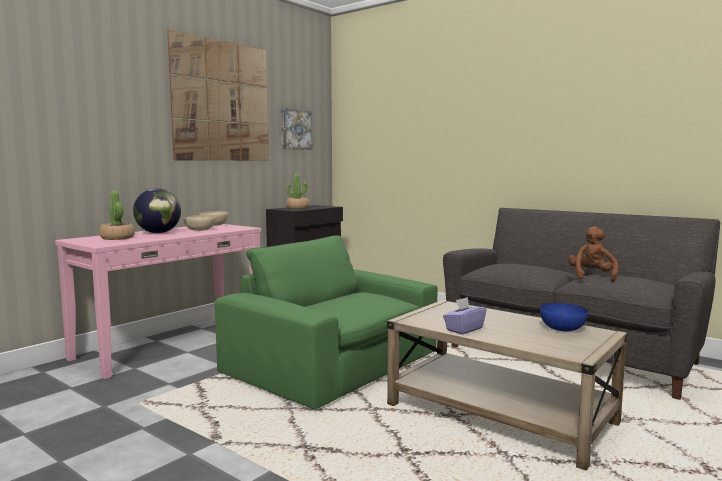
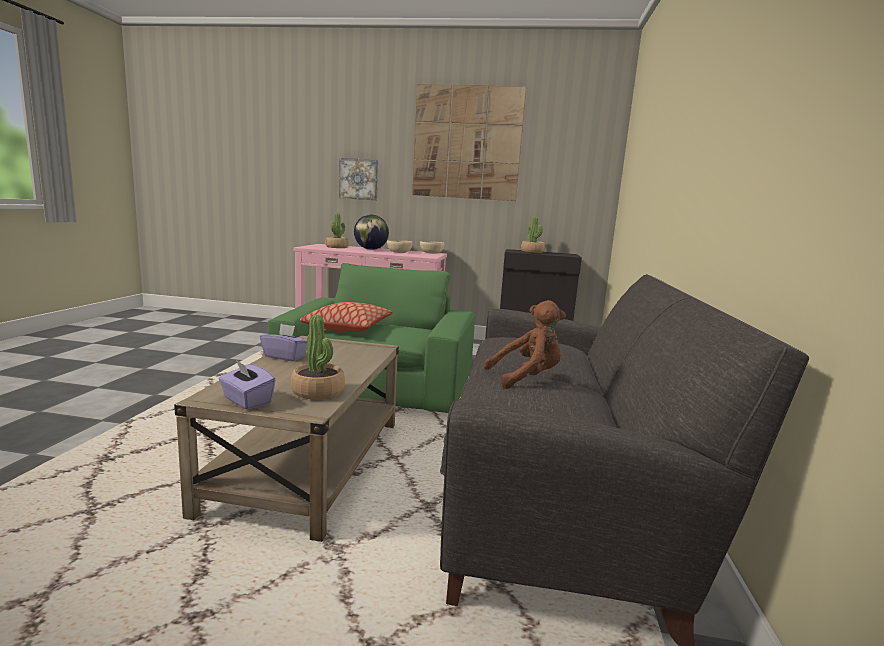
camera: 60 degrees right, 5 degrees up
picture [281,108,312,150] -> picture moved to [339,158,378,200]
blue bowl [540,303,588,331] -> potted plant [291,315,345,400]
none -> purple tissue box [219,360,276,410]
none -> pillow [300,302,392,332]

